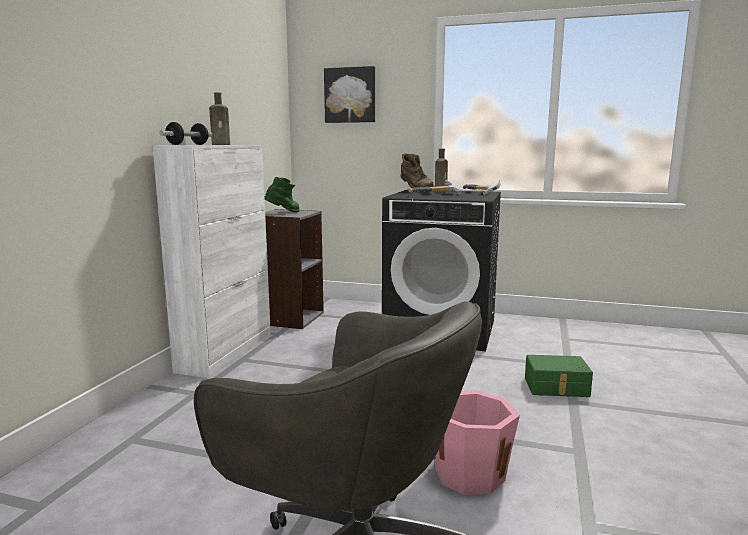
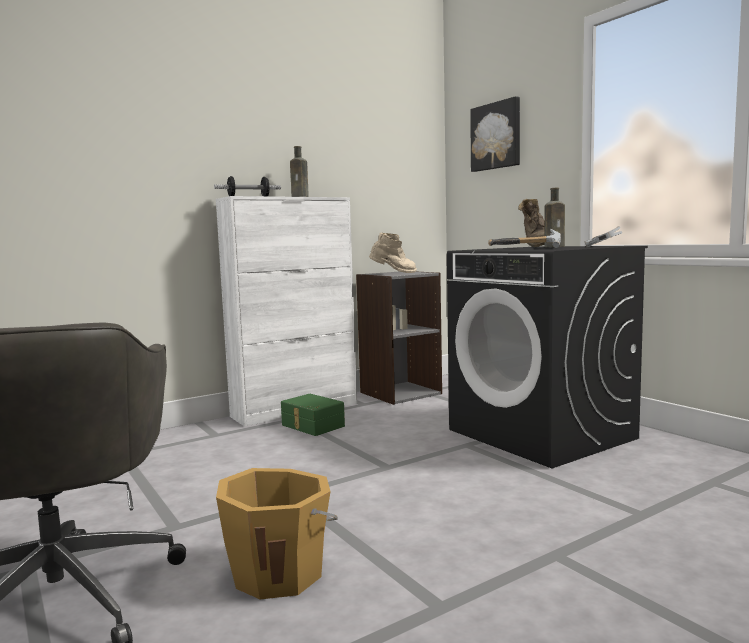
camera: 40 degrees right, 5 degrees down
green boot [264,177,300,213] -> beige boot [369,232,417,273]
pink bucket [434,391,520,495] -> orange bucket [216,468,338,599]
green storage box [525,355,593,397] -> green storage box moved to [281,394,345,436]

